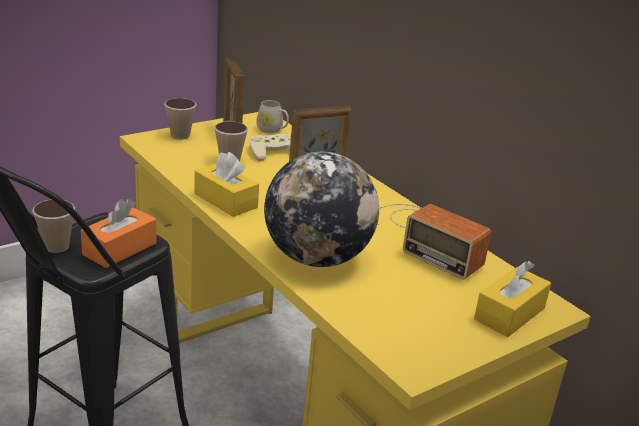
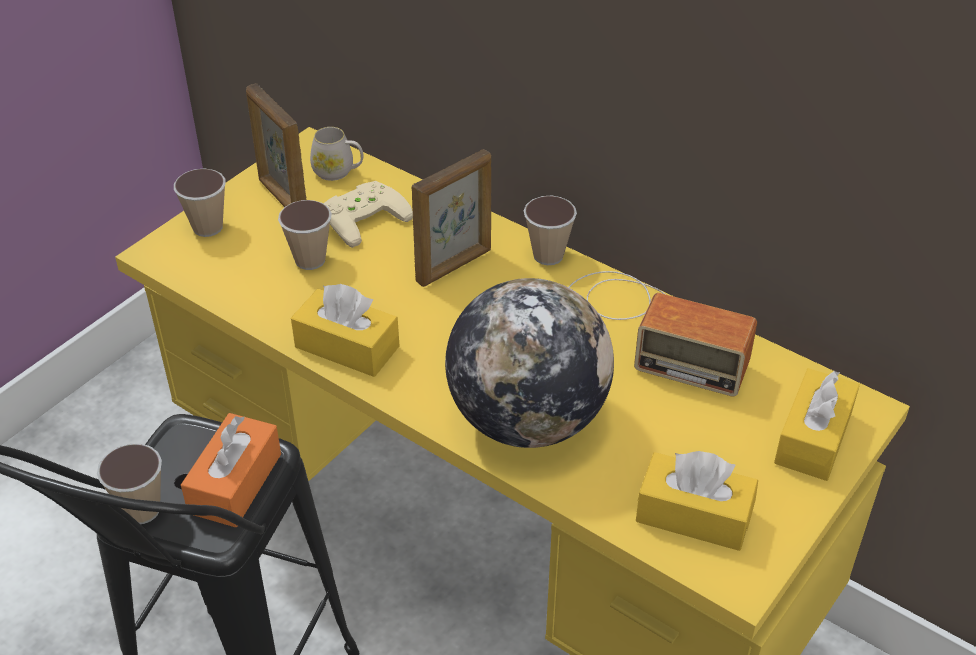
camera: 15 degrees left, 15 degrees up
none -> cup [524,195,577,265]
none -> yellow tissue box [636,451,758,551]

